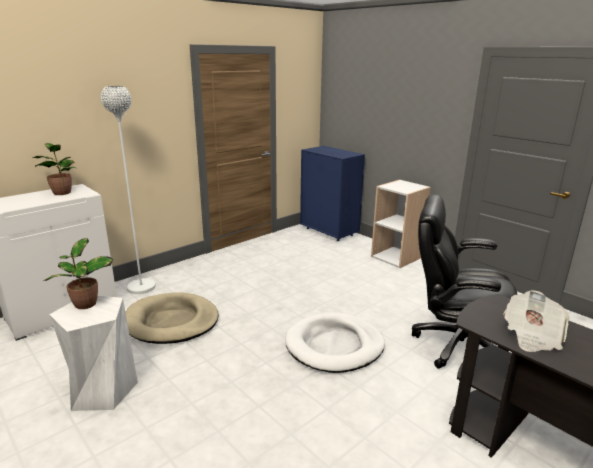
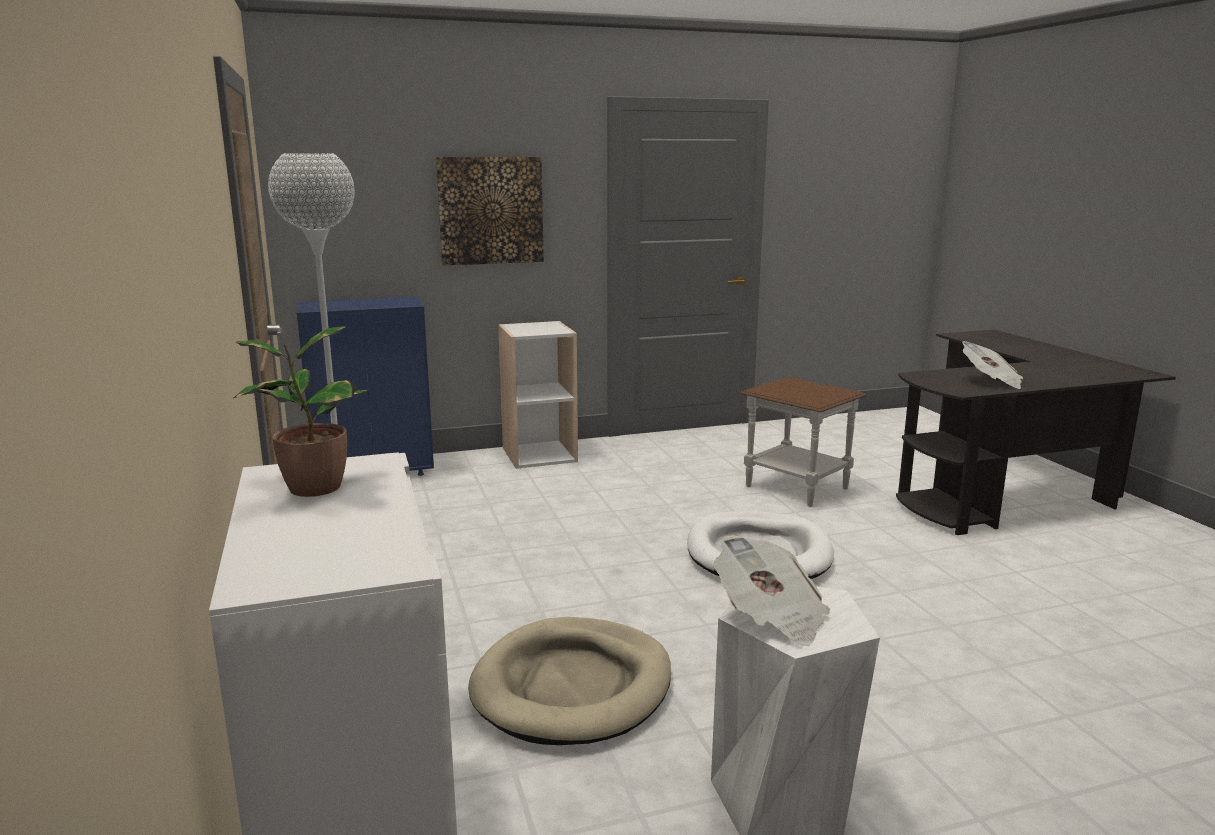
camera: 65 degrees left, 5 degrees down
potted plant [43,238,113,309] -> newspaper [714,535,830,646]
black office chair [412,194,517,369] -> brown side table [740,377,867,507]
none -> picture [436,157,544,265]

